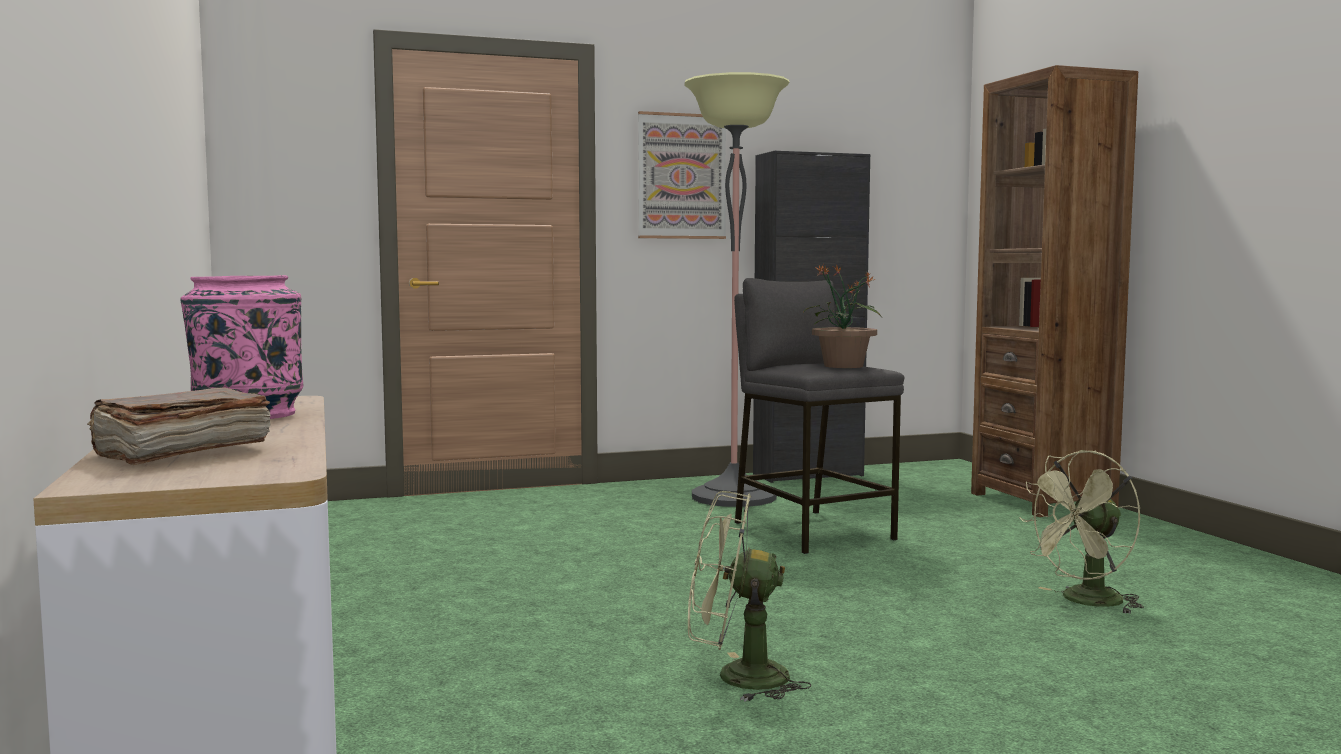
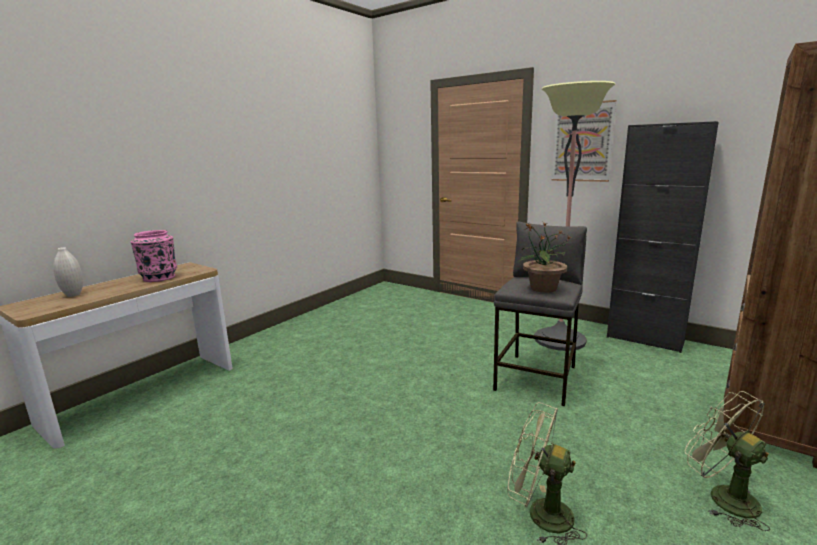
camera: 55 degrees right, 10 degrees up
brown book [87,388,271,465] -> white vase [53,247,83,297]
green fan [688,491,811,702] -> green fan moved to [685,391,770,531]

